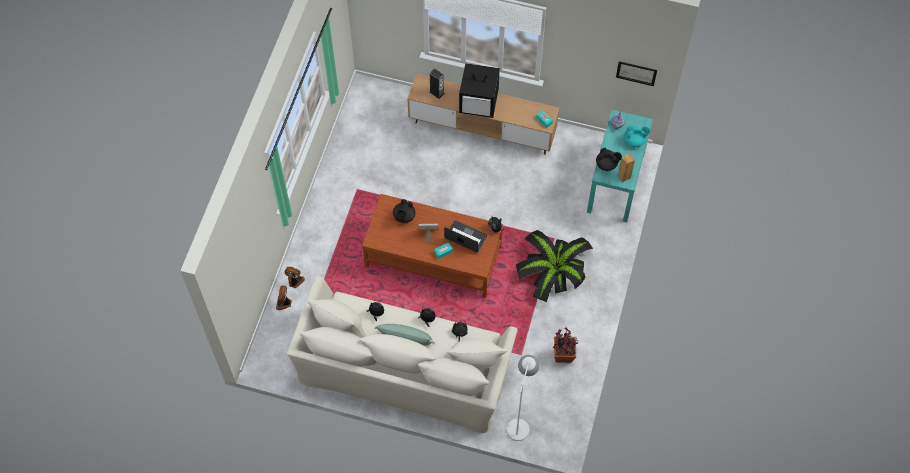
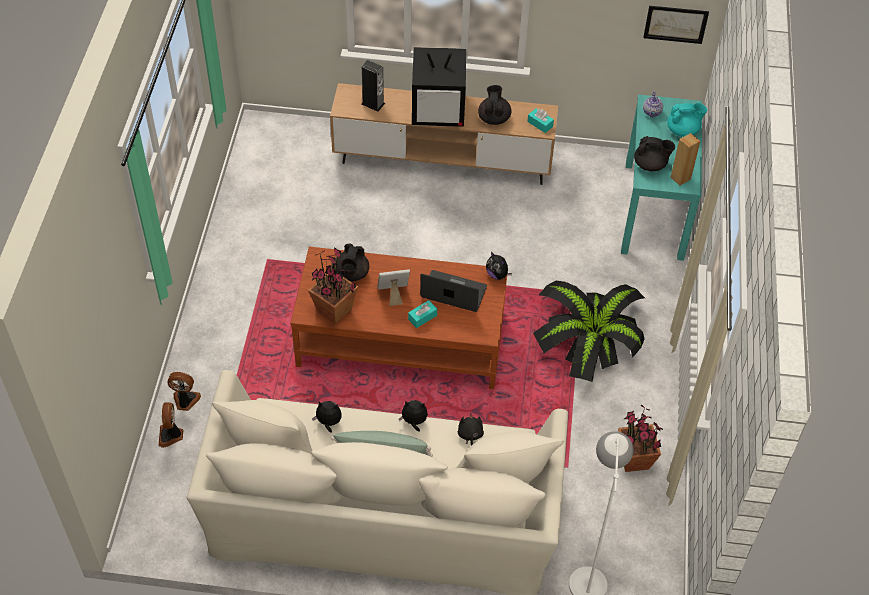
camera: 10 degrees left, 10 degrees down
none -> potted plant [308,247,358,324]
none -> black teapot [478,85,511,125]

